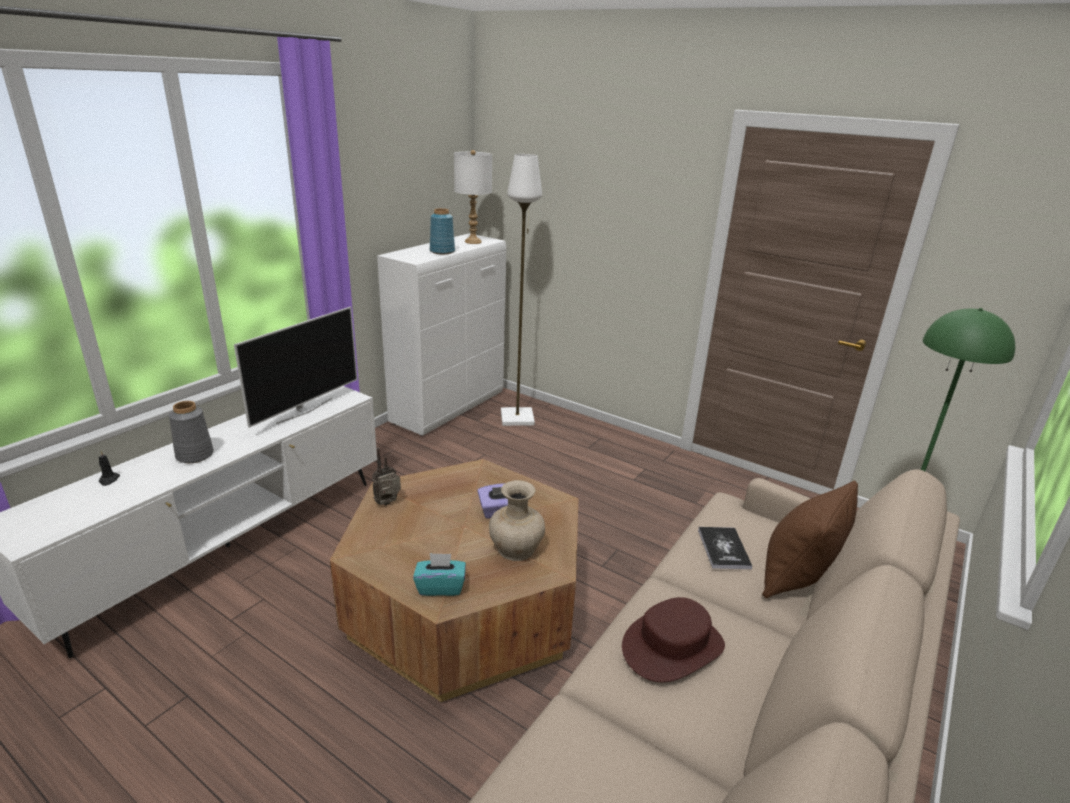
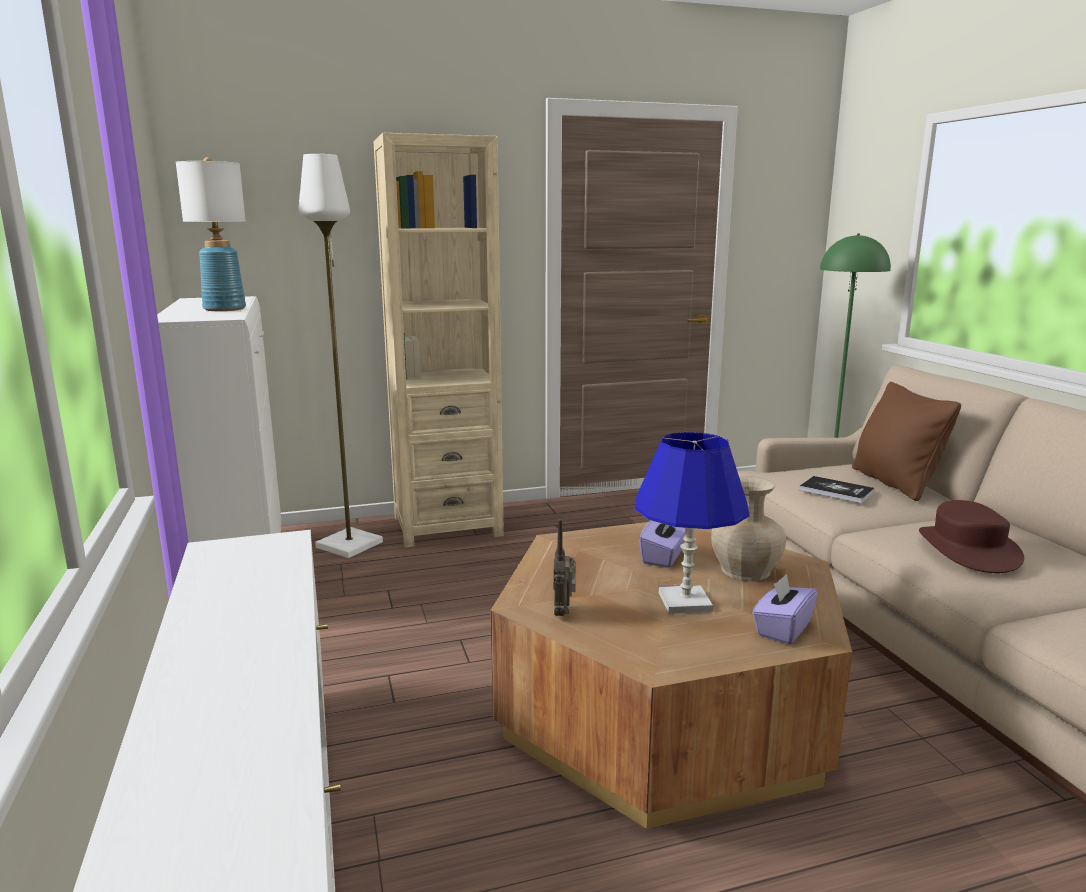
camera: 50 degrees left, 10 degrees down
black candle [98,451,120,486] -> none
grey vase [169,401,214,463] -> none
television [234,307,357,428] -> none
turquoise tissue box [413,553,466,596] -> purple tissue box [752,574,818,645]
none -> beige bookcase [374,133,504,547]
none -> blue table lamp [634,432,749,614]

